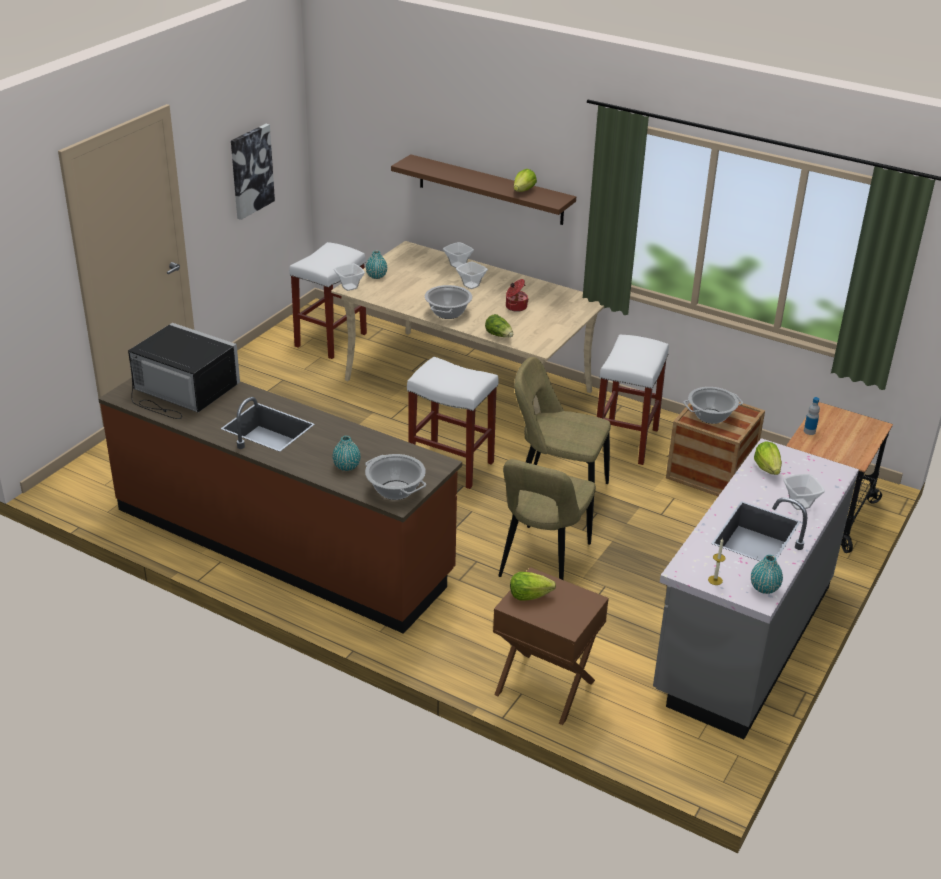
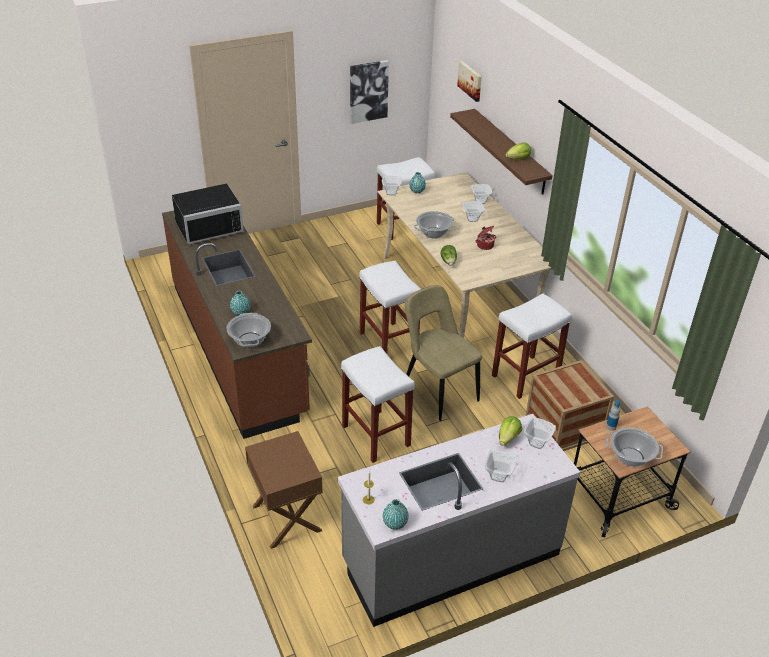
camera: 35 degrees right, 5 degrees up
black microwave [128,323,240,419] -> black microwave turned 90 degrees clockwise [172,184,244,245]
beige chair [498,459,596,580] -> white stool [341,346,415,463]
lettuce [510,572,556,601] -> none
cooking pot [683,387,743,424] -> cooking pot moved to [605,427,663,467]
none -> picture [457,61,482,102]
none -> bowl [524,417,556,449]

